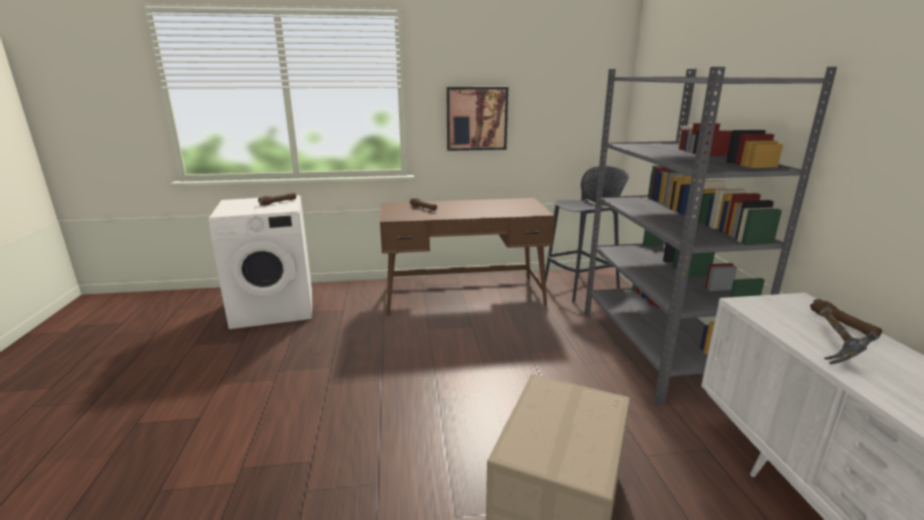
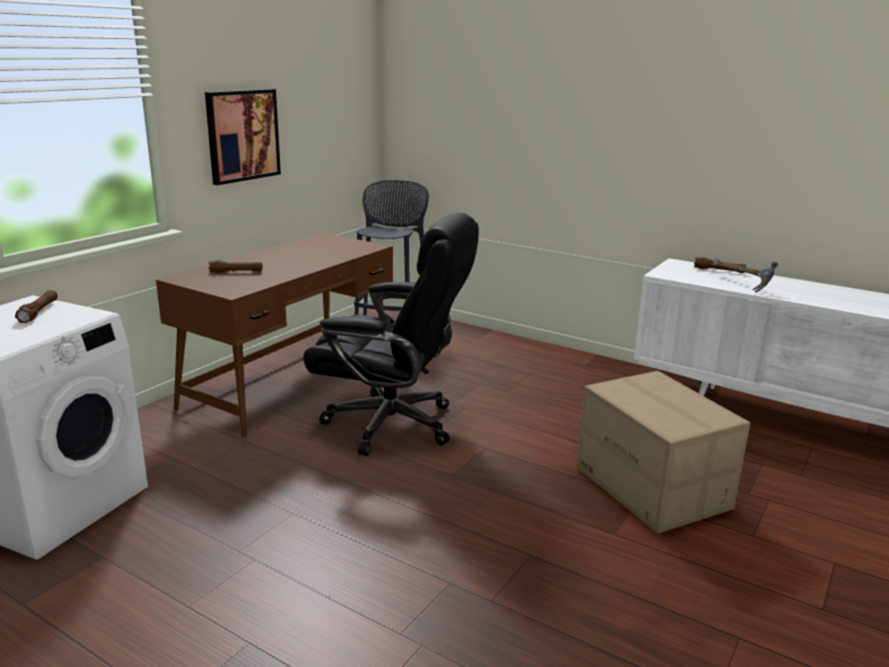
camera: 50 degrees left, 0 degrees up
grey bookcase [585,67,837,405] -> none
none -> black office chair [303,212,479,456]

